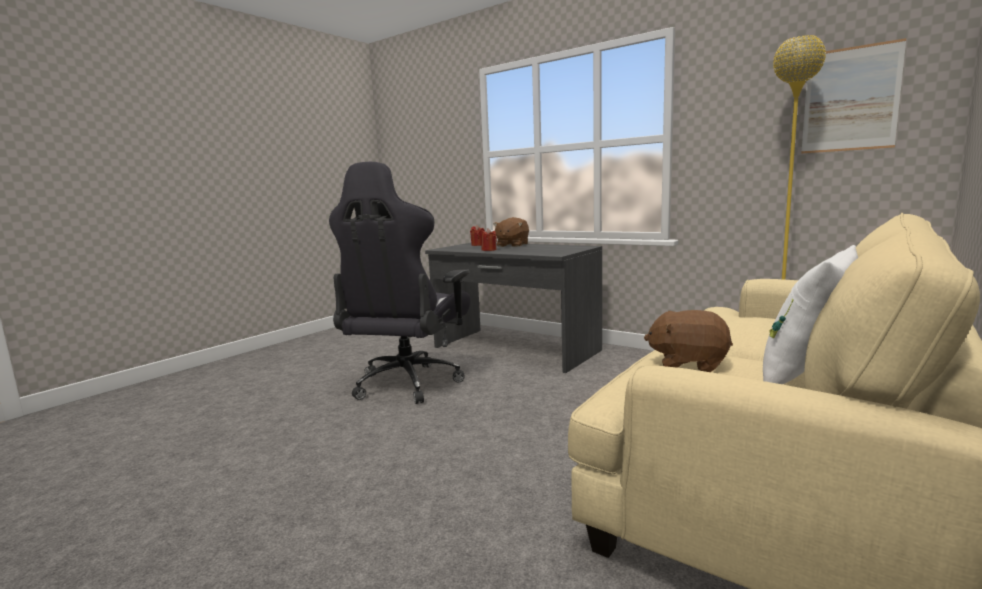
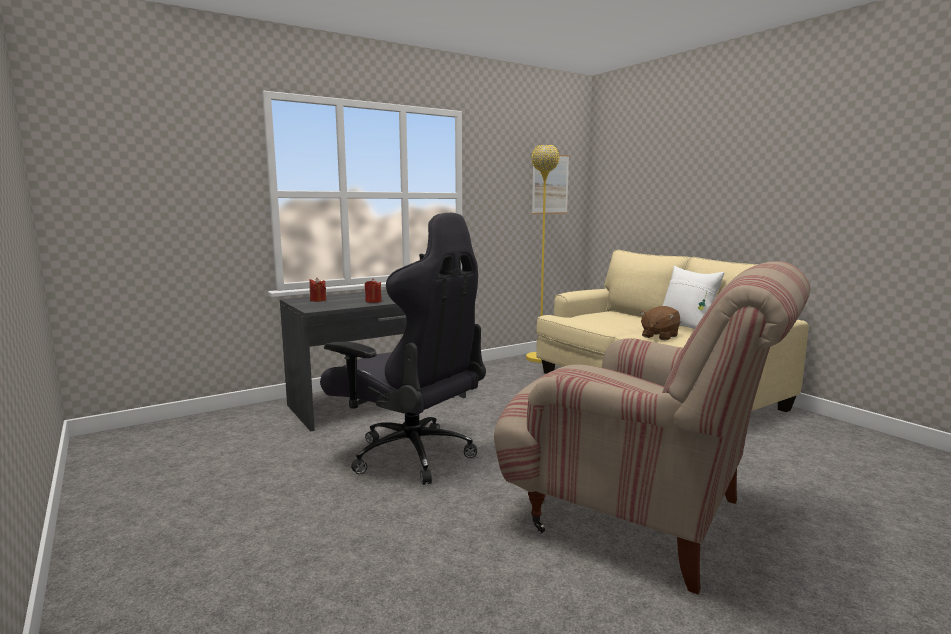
camera: 70 degrees left, 0 degrees up
brown plush toy [493,217,529,247] -> none
none -> beige armchair [494,261,810,594]

